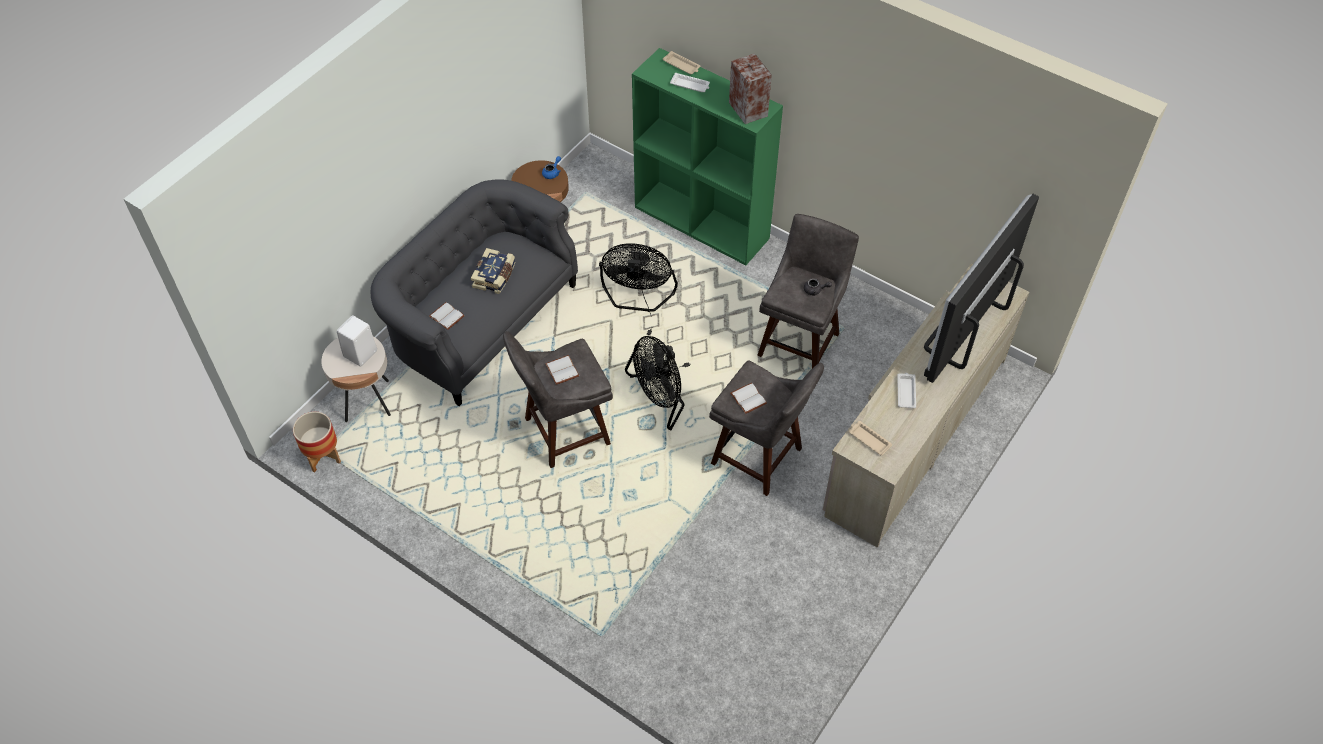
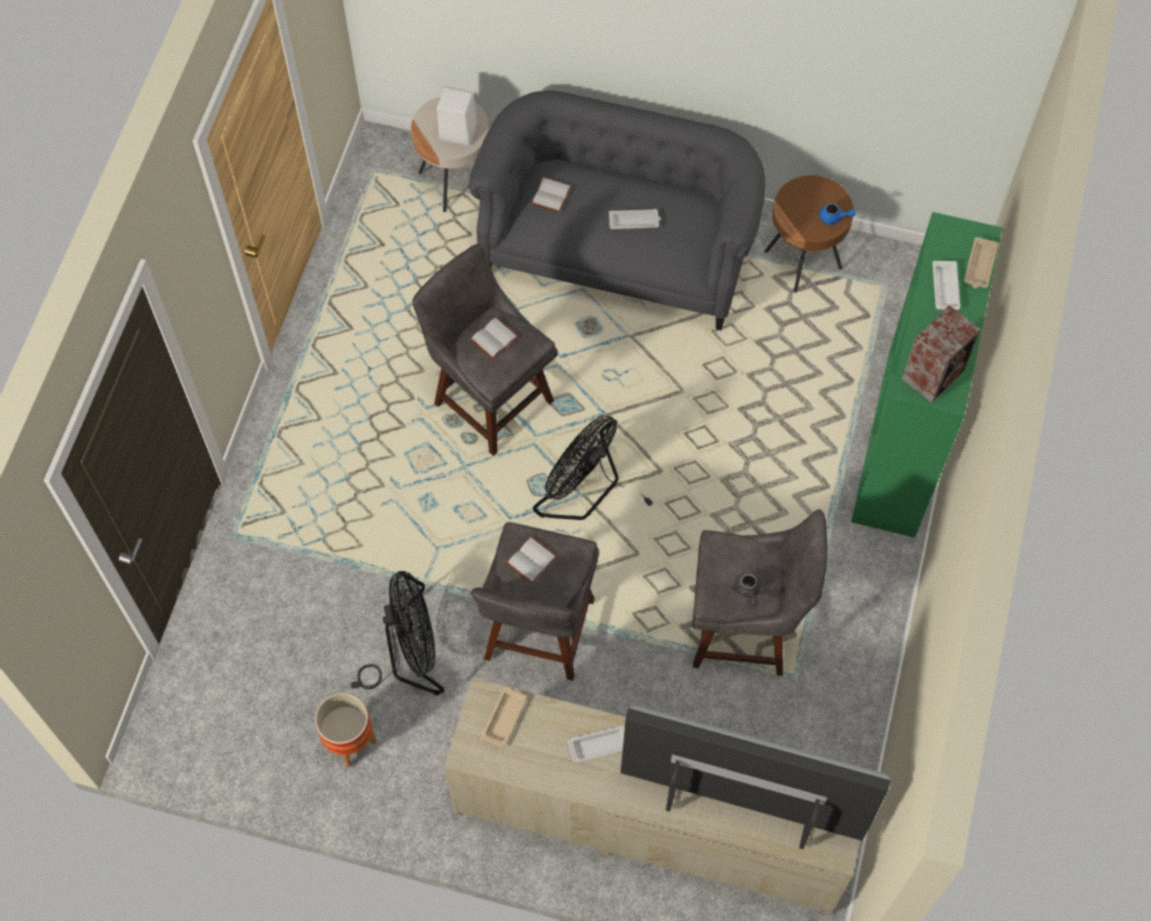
camera: 70 degrees right, 10 degrees up
planter [293,412,341,472] -> planter moved to [315,693,377,768]
book [471,248,515,294] -> white tray [609,209,661,229]
black fan [599,243,678,335] -> black fan moved to [351,571,444,696]

